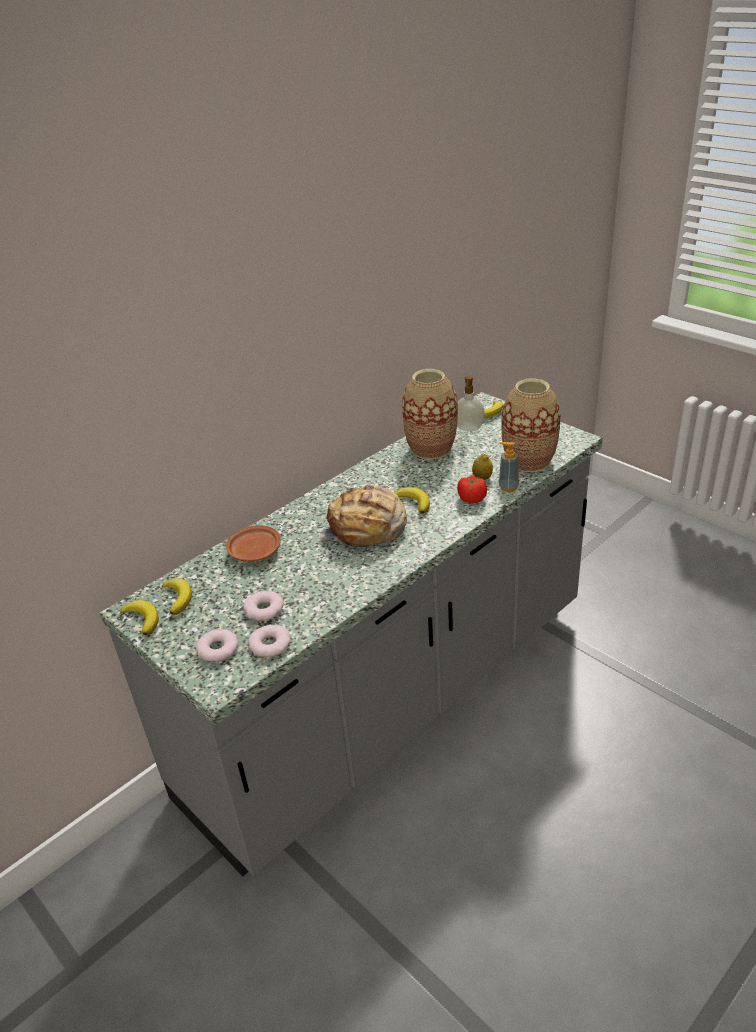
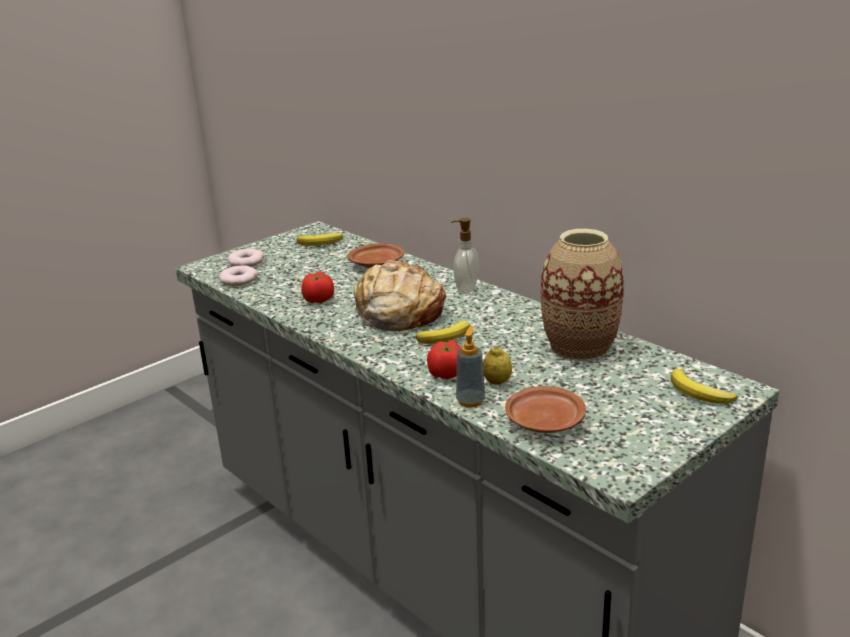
camera: 90 degrees right, 10 degrees down
banana [120,600,159,635] -> none
donut [243,591,284,621] -> none
soap dispenser [457,375,485,431] -> soap dispenser moved to [451,218,479,294]
vase [501,378,561,472] -> brown plate [505,386,586,433]
none -> tomato [301,272,334,303]

